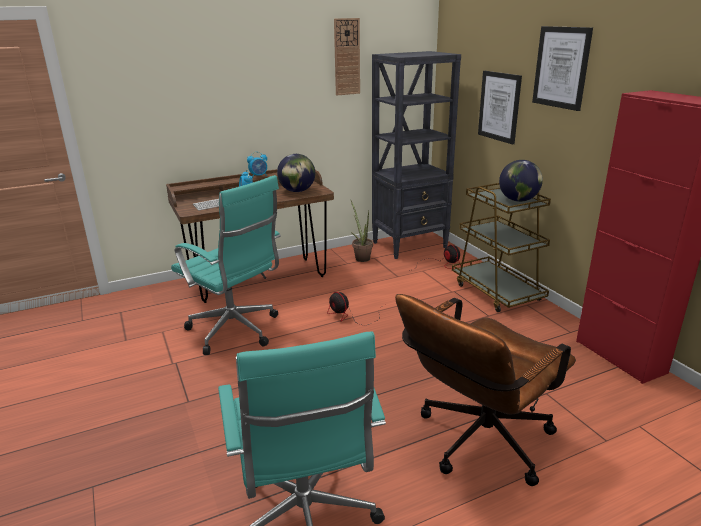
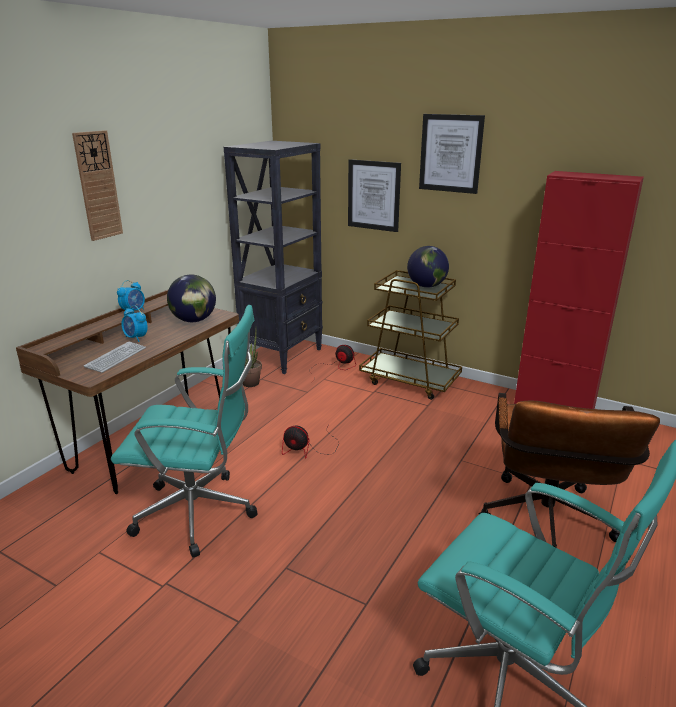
camera: 35 degrees left, 0 degrees up
wall clock [334,18,360,95] -> wall clock moved to [72,130,123,241]

